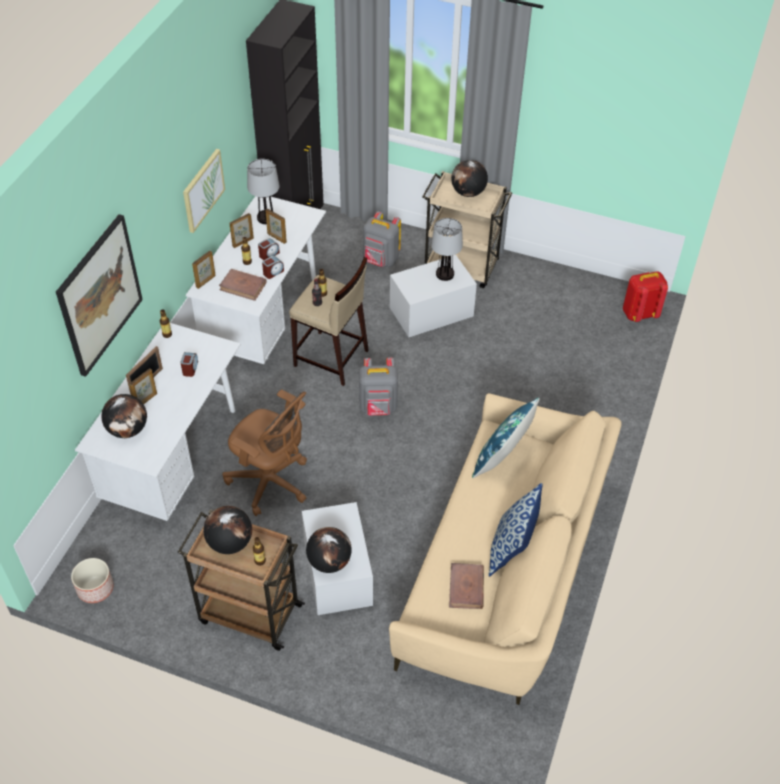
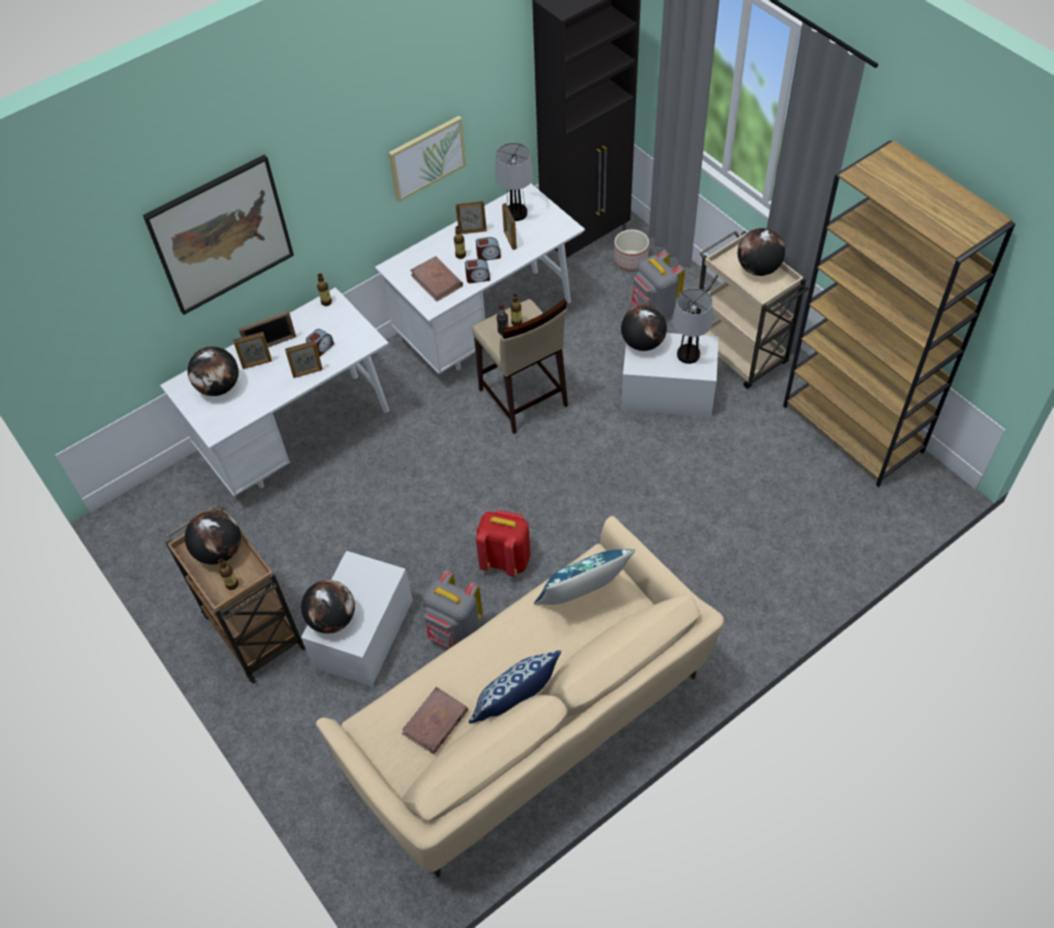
camera: 35 degrees right, 5 degrees up
planter [71,558,114,603] -> planter moved to [614,230,649,271]
picture frame [192,251,216,289] -> picture frame moved to [285,340,323,378]
brown office chair [222,389,307,516] -> none
grey backpack [359,357,398,415] -> grey backpack moved to [422,570,483,649]
red backpack [623,271,668,322] -> red backpack moved to [476,510,531,577]
none -> globe [621,305,667,351]
none -> brown bookcase [783,140,1015,487]

